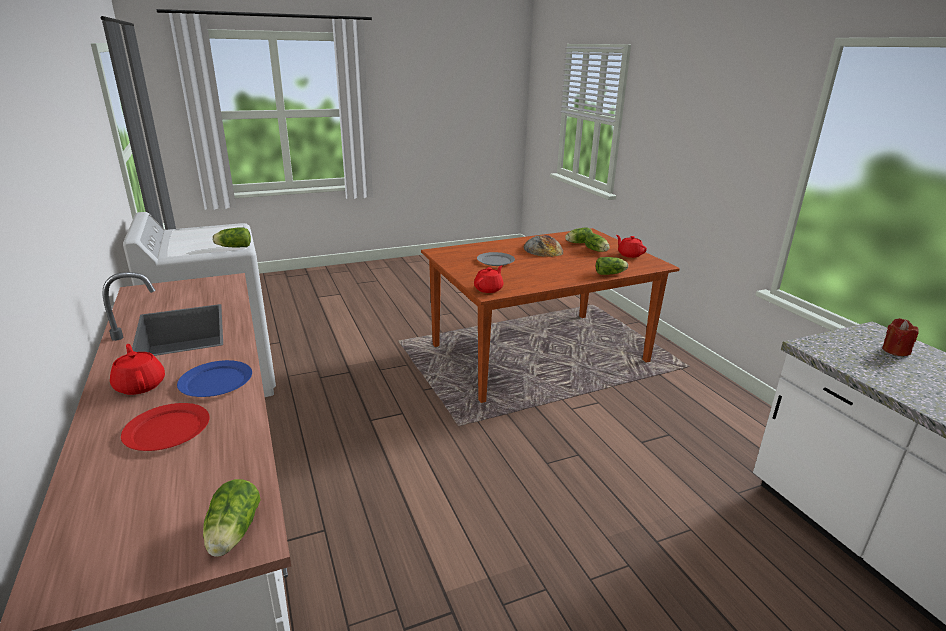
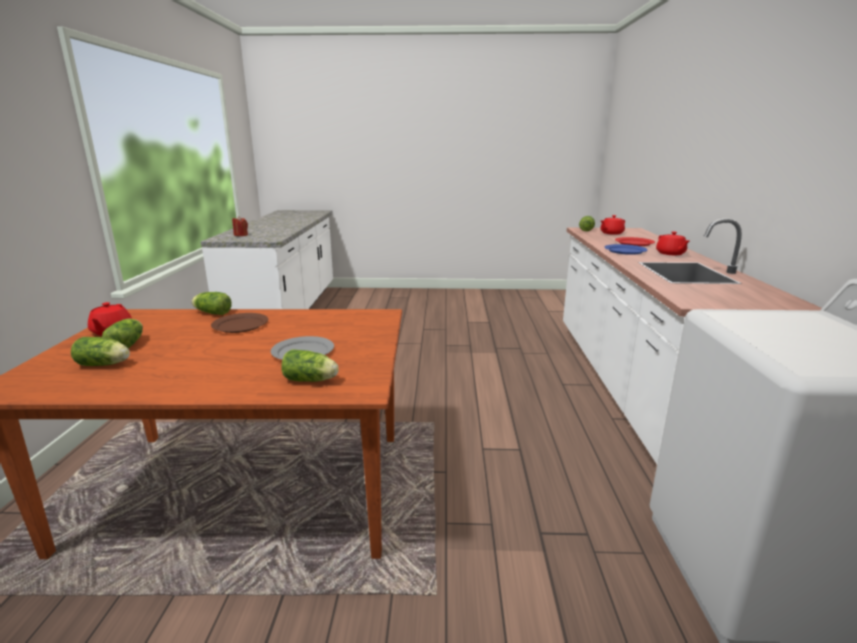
camera: 155 degrees left, 5 degrees down
lettuce [212,227,251,248] -> lettuce moved to [281,349,339,382]
red teapot [474,265,503,293] -> red teapot moved to [600,215,625,235]
bread [524,235,563,257] -> none
none -> brown plate [211,313,268,333]

